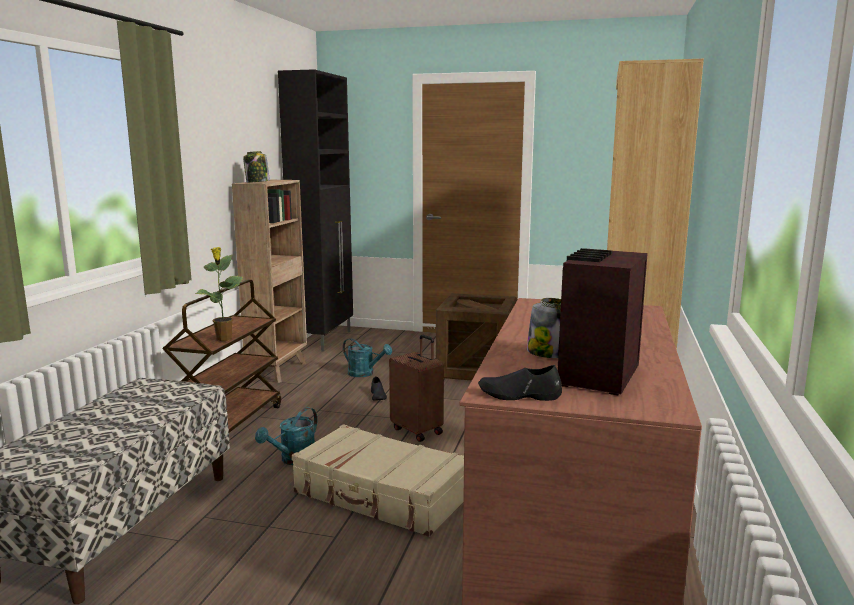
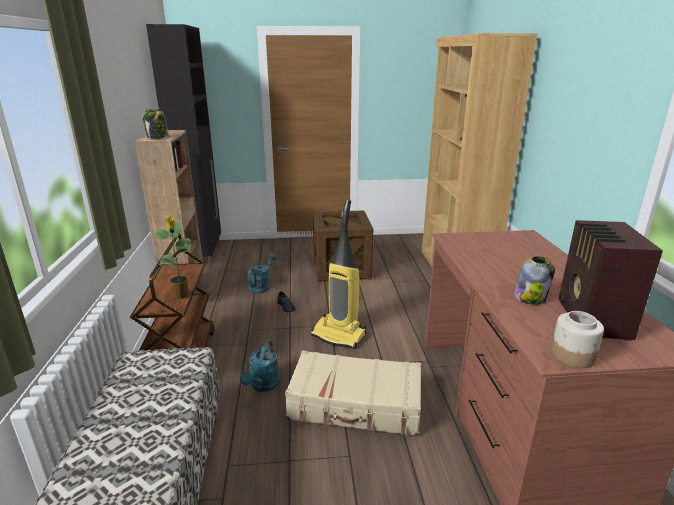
camera: 20 degrees left, 10 degrees up
turquoise watering can [343,338,392,377] -> turquoise watering can turned 75 degrees counterclockwise [248,253,276,294]
brown suitcase [389,335,444,442] -> vacuum cleaner [310,200,366,349]
black shoe [478,365,562,401] -> jar [551,311,604,368]

